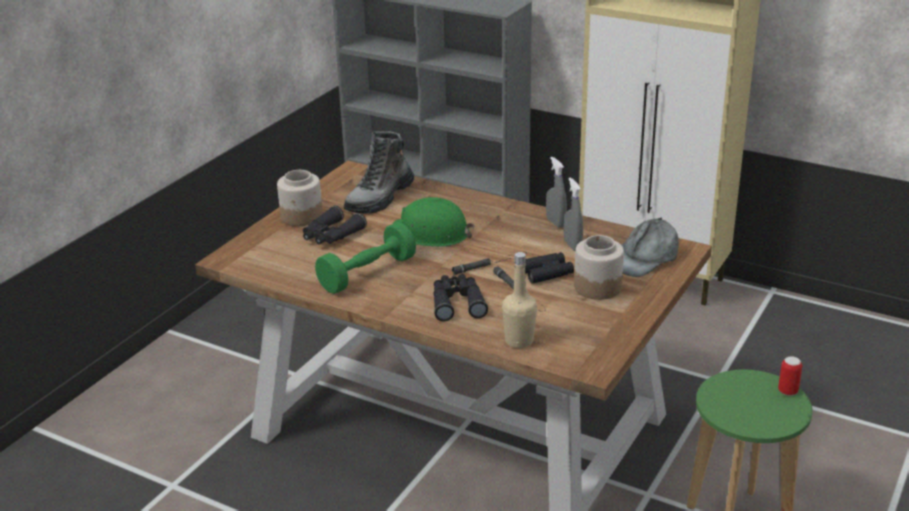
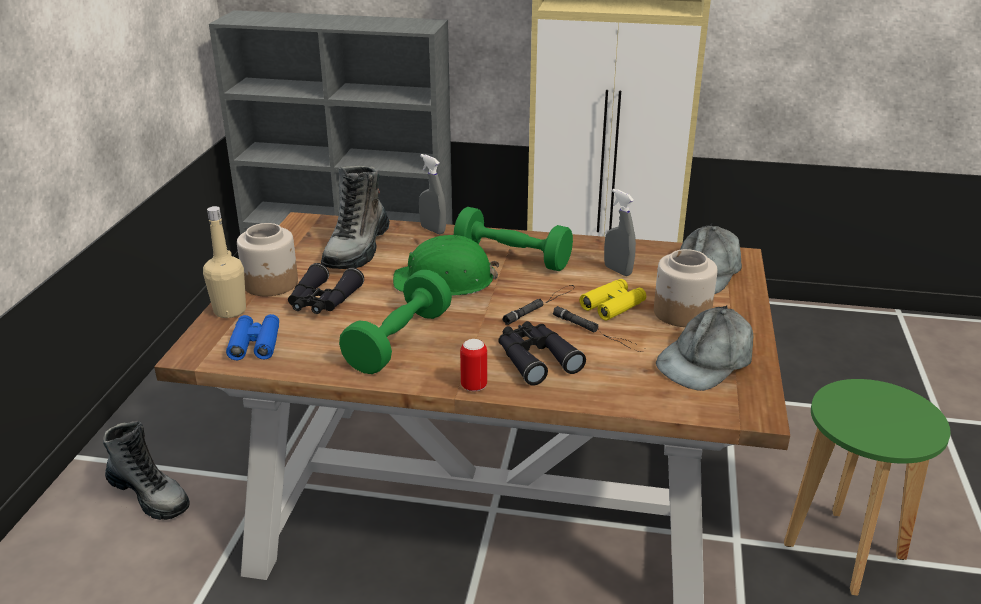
camera: 20 degrees left, 0 degrees up
beige bottle [502,252,537,348] -> beige bottle moved to [203,206,246,318]
black binoculars [525,252,574,284] -> yellow binoculars [579,279,646,320]
grey spray bottle [546,157,567,228] -> grey spray bottle moved to [419,154,446,234]
can [778,356,802,396] -> can moved to [460,339,487,392]
none -> boot [103,421,190,520]
none -> blue binoculars [226,314,279,360]
none -> green dumbbell [454,207,573,271]
none -> grey cap [656,305,753,391]

